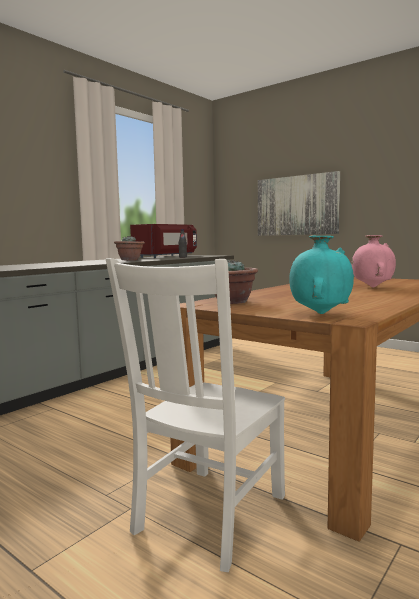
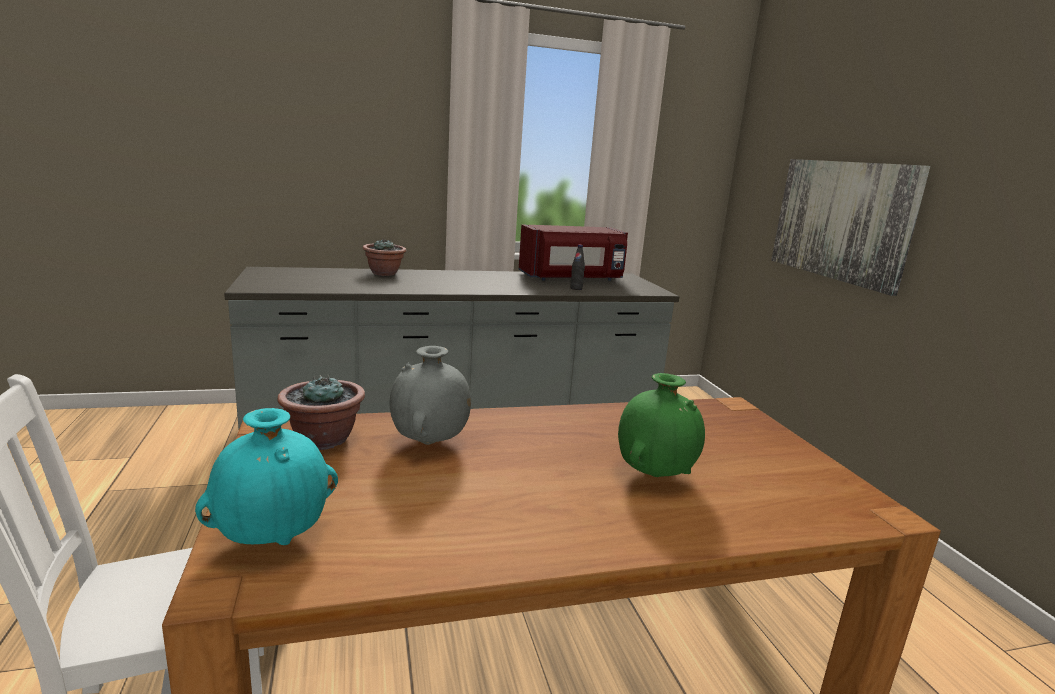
camera: 35 degrees right, 10 degrees up
potted plant [114,236,145,261] -> potted plant moved to [363,239,406,276]
pink vase [352,235,396,287] -> green vase [618,373,705,477]
none -> grey vase [389,346,471,445]

